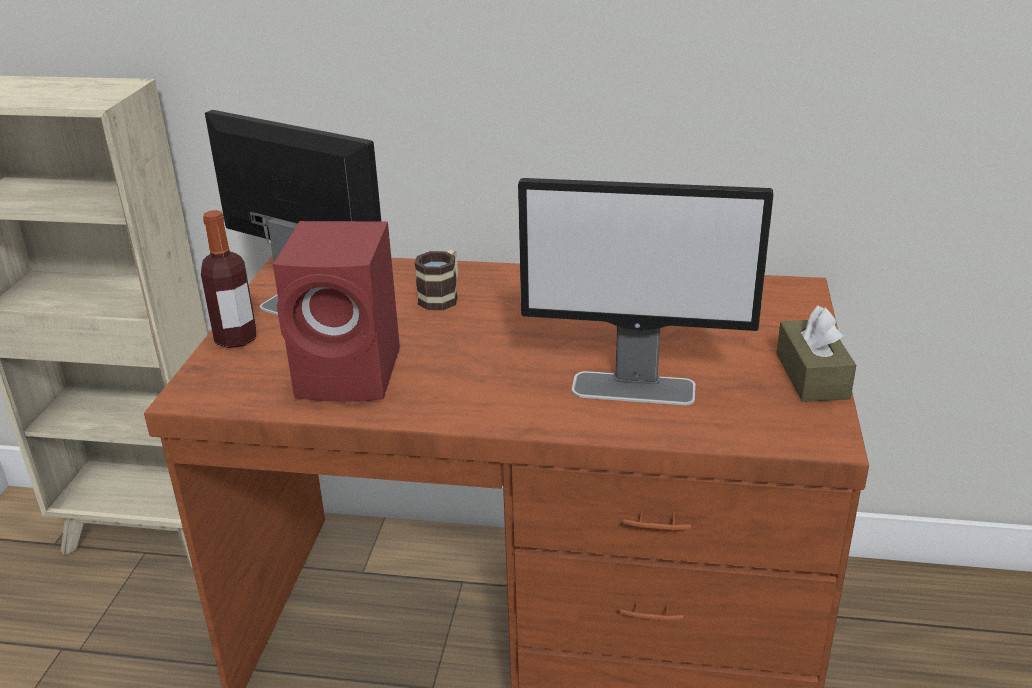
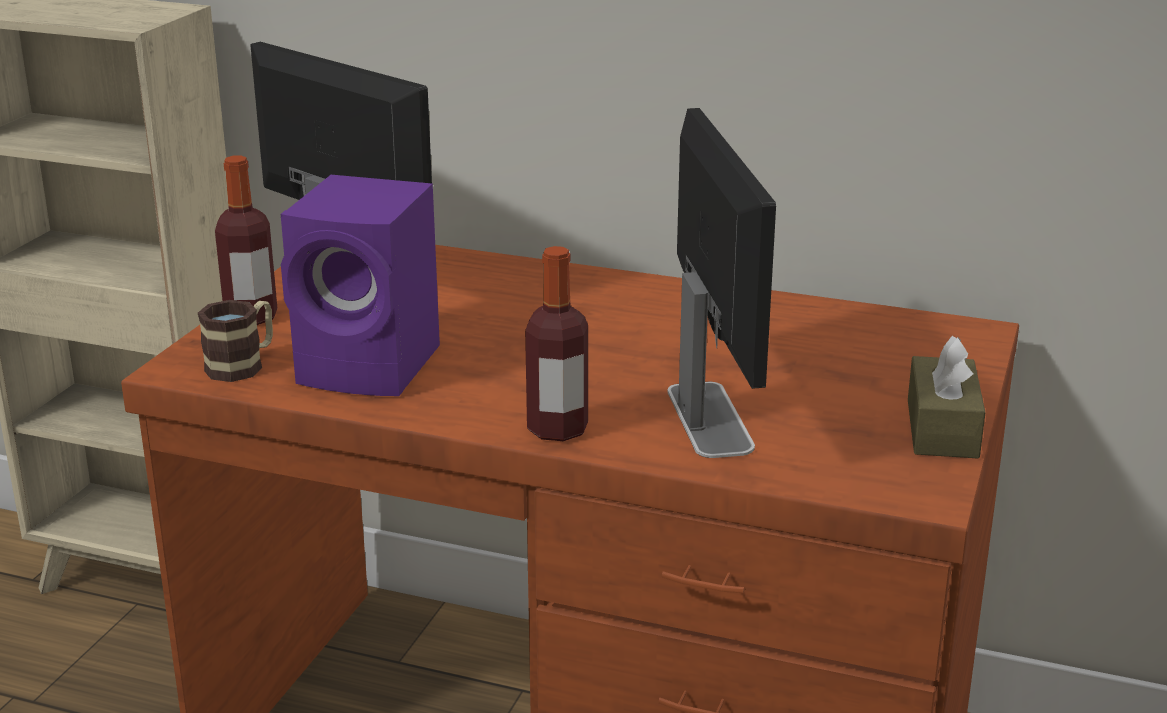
camera: 10 degrees right, 5 degrees down
red speaker [273,221,400,402] -> purple speaker [281,175,440,396]
mug [415,250,458,310] -> mug moved to [198,300,273,382]
monitor [518,178,773,405] -> monitor turned 120 degrees counterclockwise [668,108,776,458]
none -> bottle [525,246,588,441]

